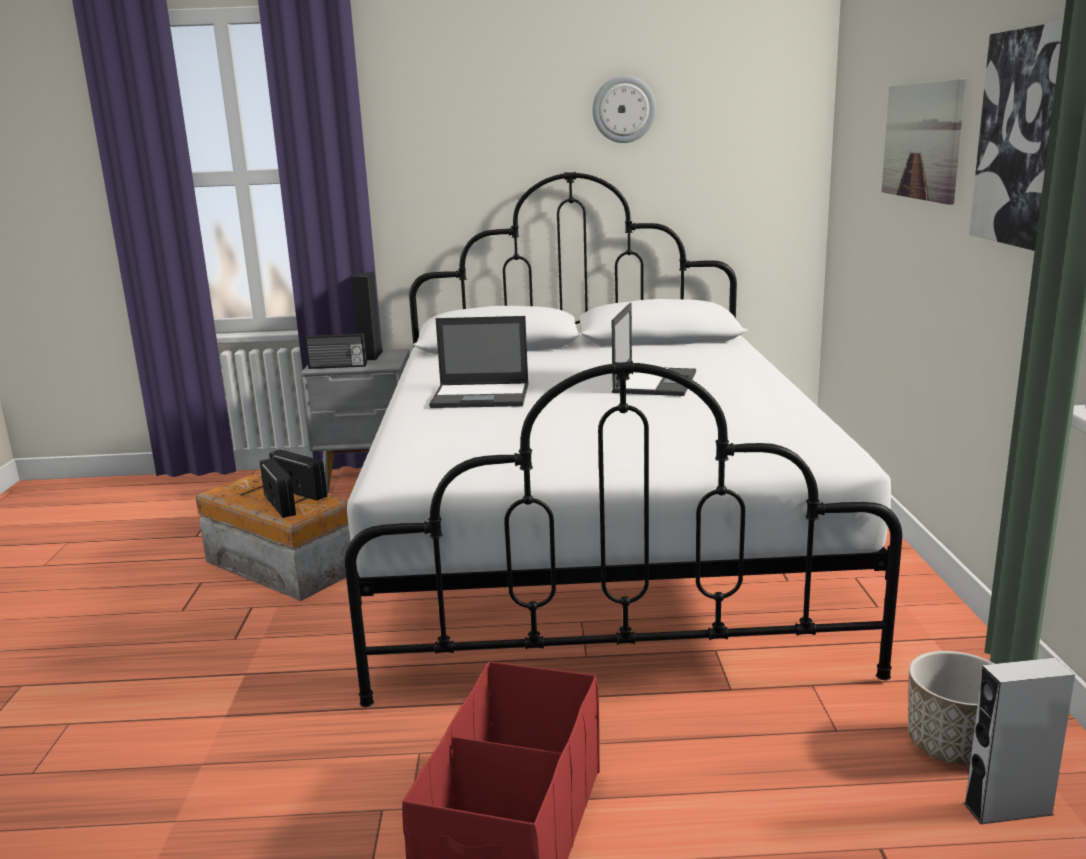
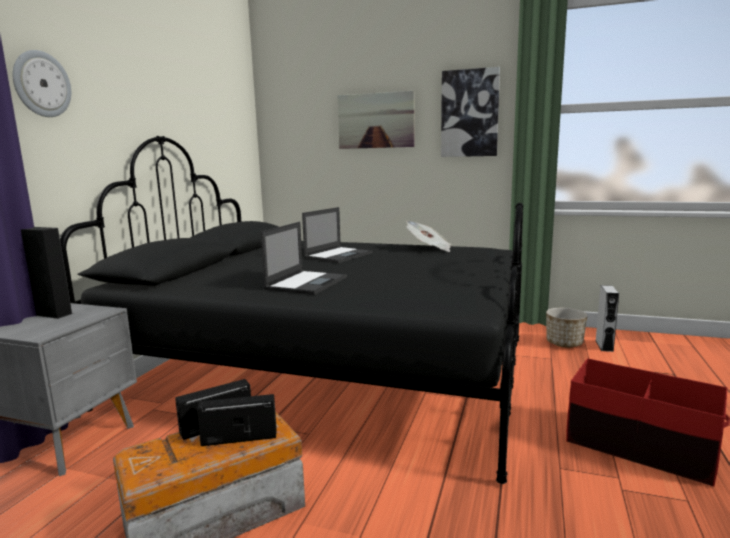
camera: 70 degrees left, 5 degrees down
radio [305,333,367,369] -> none
white bed [345,172,902,707] -> black bed [60,136,523,484]
wall clock [592,76,656,143] -> wall clock moved to [13,50,71,117]
laptop [612,302,696,396] -> laptop turned 90 degrees clockwise [302,207,373,263]
none -> newspaper [406,221,451,252]

